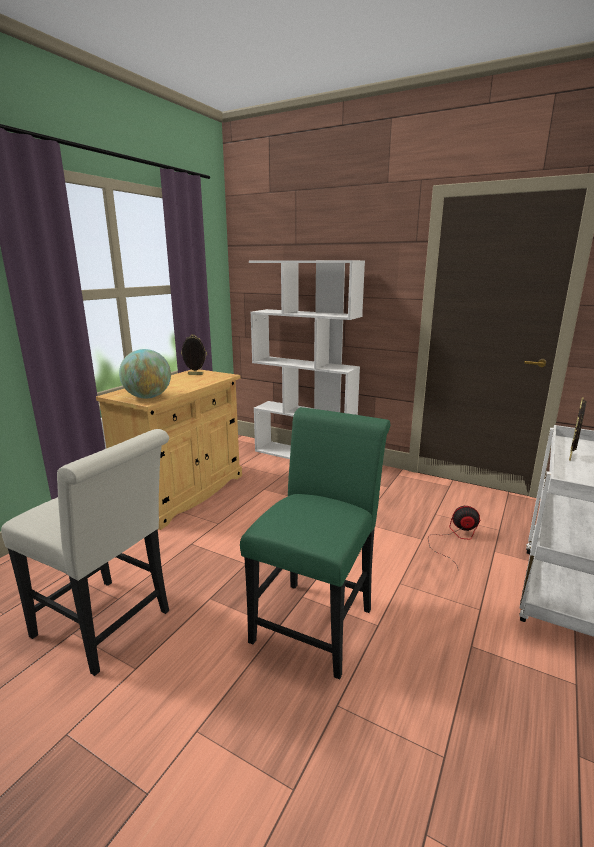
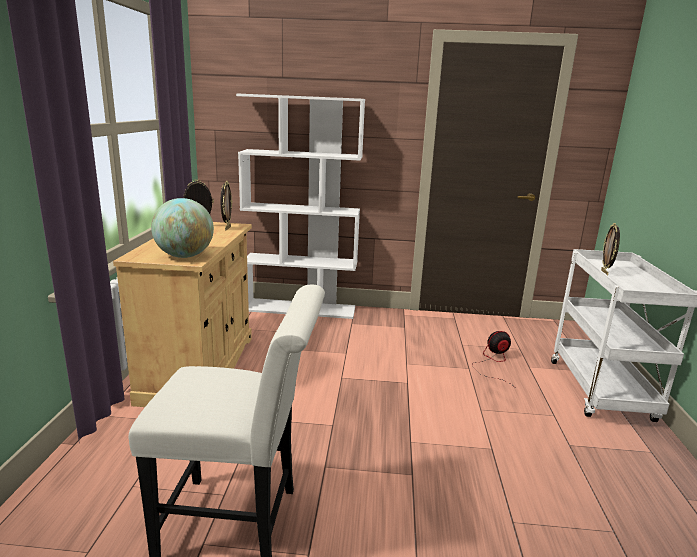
camera: 25 degrees left, 0 degrees up
green chair [240,407,390,679] -> none
none -> picture frame [221,181,232,231]

